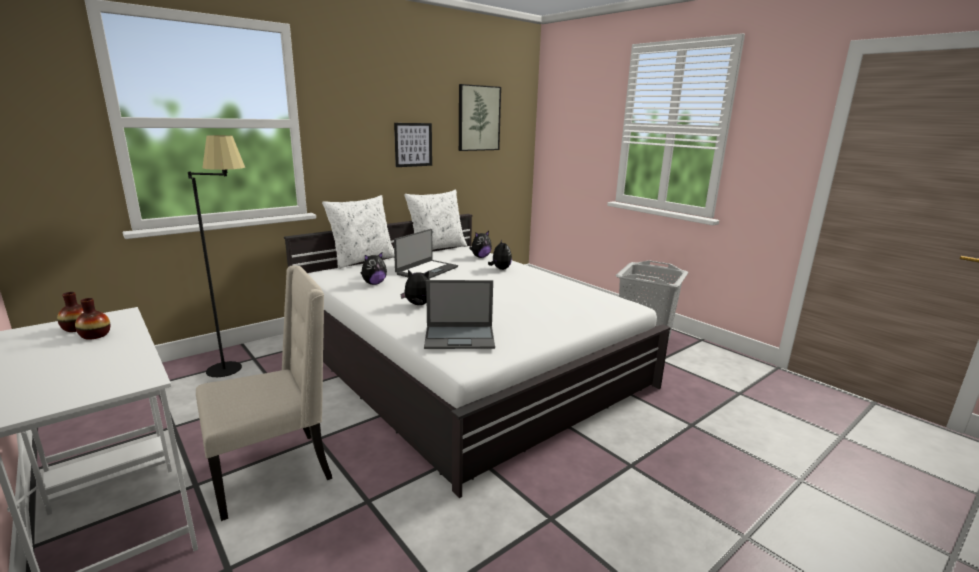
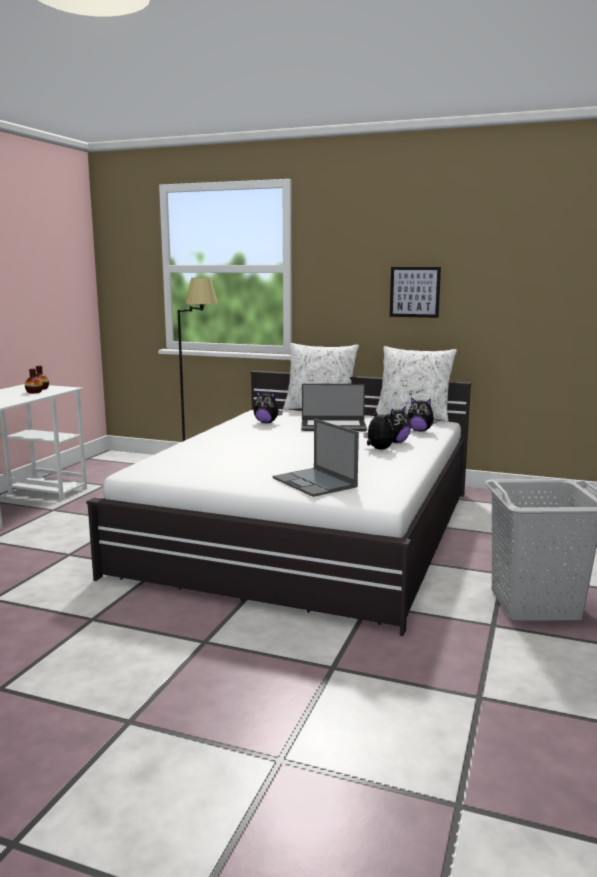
camera: 60 degrees right, 5 degrees down
beige chair [196,265,332,521] -> none
plush toy [400,270,430,305] -> plush toy moved to [364,411,394,450]
laptop [424,280,495,349] -> laptop moved to [273,419,359,497]
picture [459,84,501,151] -> none

